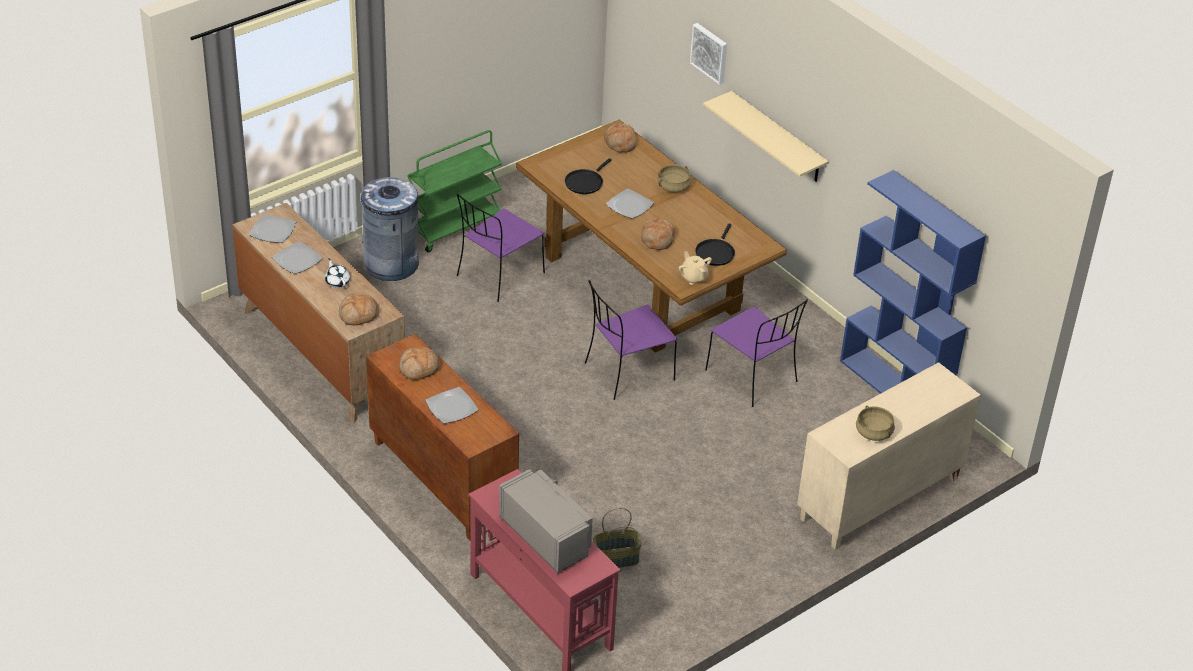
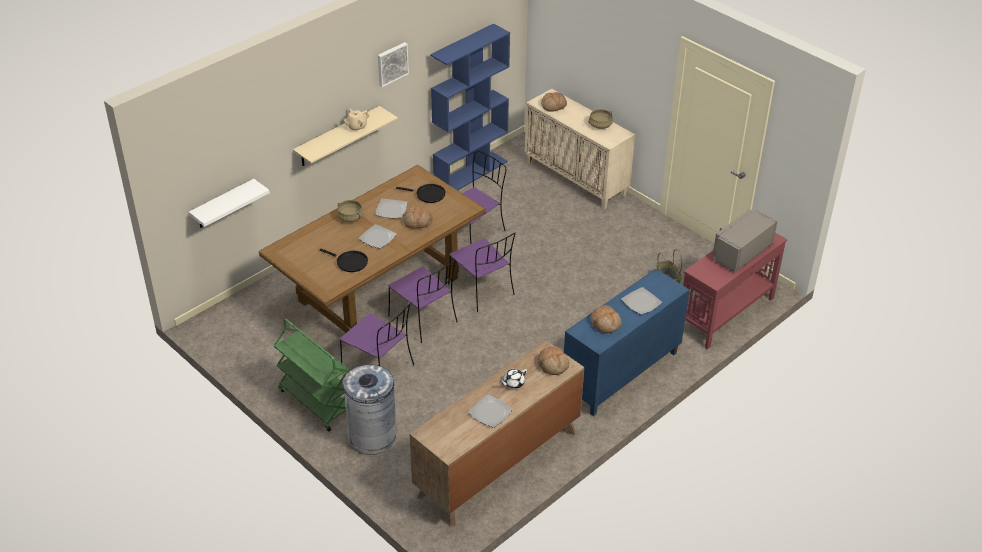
camera: 95 degrees left, 0 degrees up
plate [249,214,296,243] -> plate moved to [375,199,407,218]
brown cabinet [366,334,519,541] -> blue cabinet [564,269,689,416]
bread [604,123,637,153] -> bread moved to [541,92,567,112]
beige teapot [679,251,712,285] -> beige teapot moved to [343,109,370,132]
picture [690,23,727,85] -> picture moved to [378,42,409,87]
none -> white shelf [189,179,270,228]
none -> purple chair [388,260,458,343]

